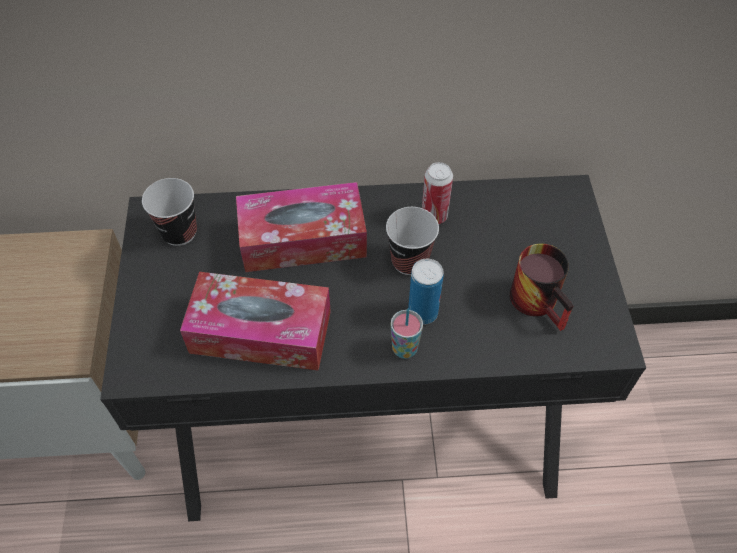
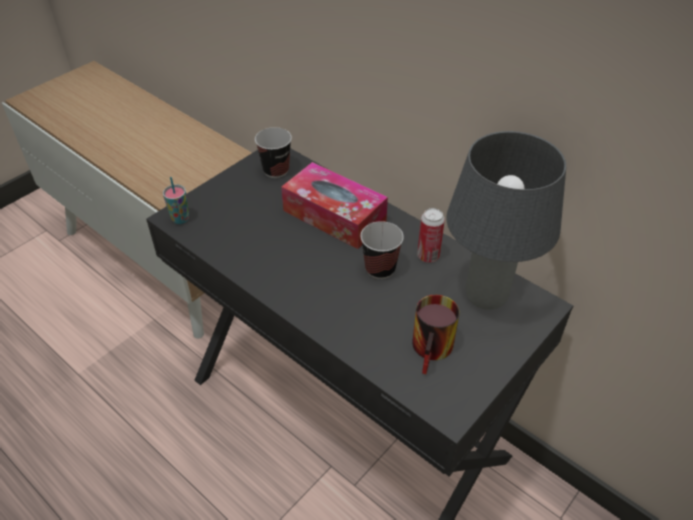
camera: 45 degrees right, 10 degrees down
tissue box [180,272,331,371] -> none
cup [391,308,423,359] -> cup moved to [163,177,189,224]
can [408,259,444,325] -> none
none -> grey table lamp [446,131,566,310]

